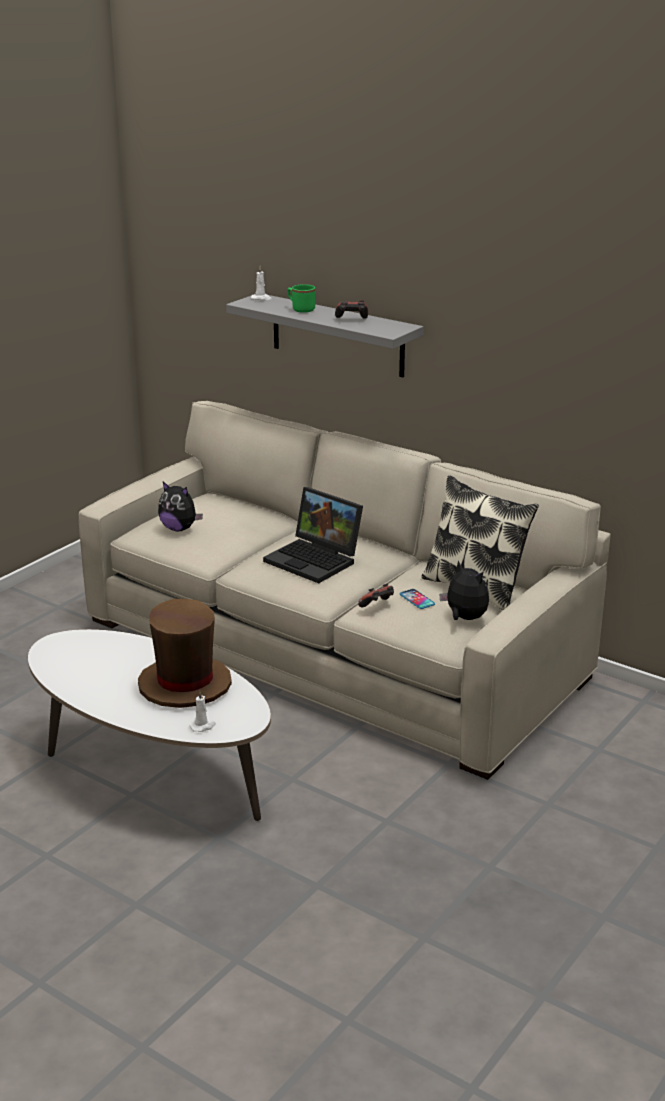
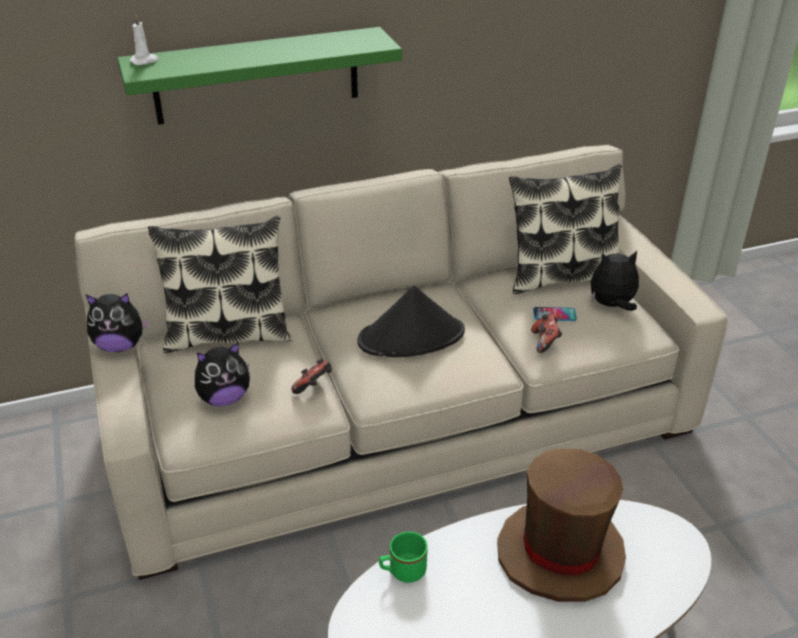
camera: 55 degrees left, 10 degrees up
white candle [190,691,216,732] -> none
grey shelf [226,295,423,377] -> green shelf [117,27,402,125]
laptop [263,487,363,583] -> black hat [357,285,465,357]
green mug [288,284,316,313] -> green mug moved to [379,532,428,583]
game controller [335,300,368,318] -> game controller moved to [291,359,332,394]
none -> plush toy [85,294,150,352]
none -> pillow [148,216,292,353]

